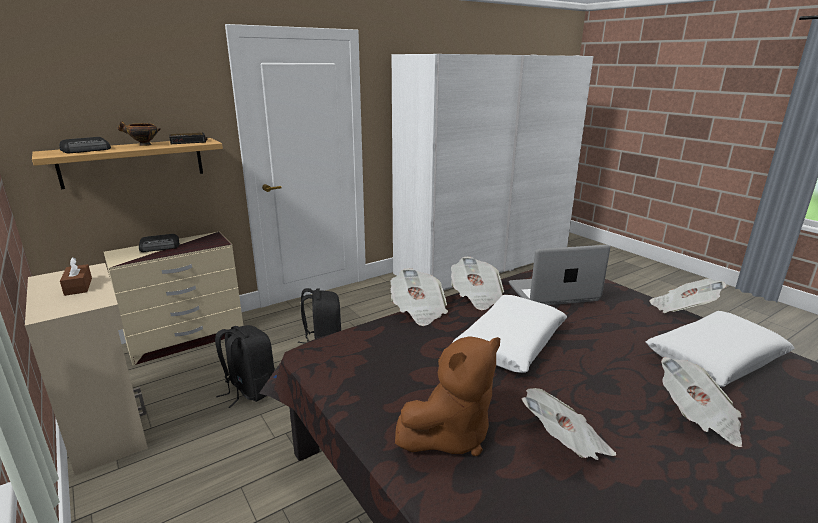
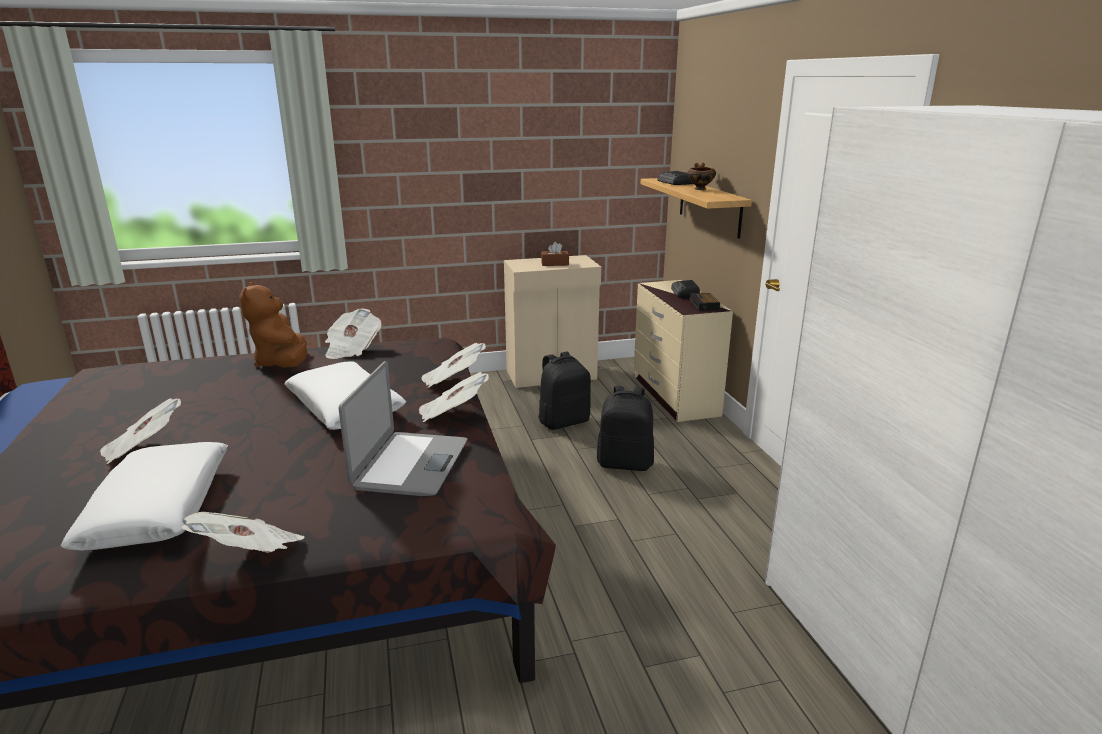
camera: 110 degrees right, 0 degrees up
alarm clock [169,133,207,144] -> alarm clock moved to [689,293,720,311]
newspaper [521,388,616,460] -> newspaper moved to [325,308,381,359]

